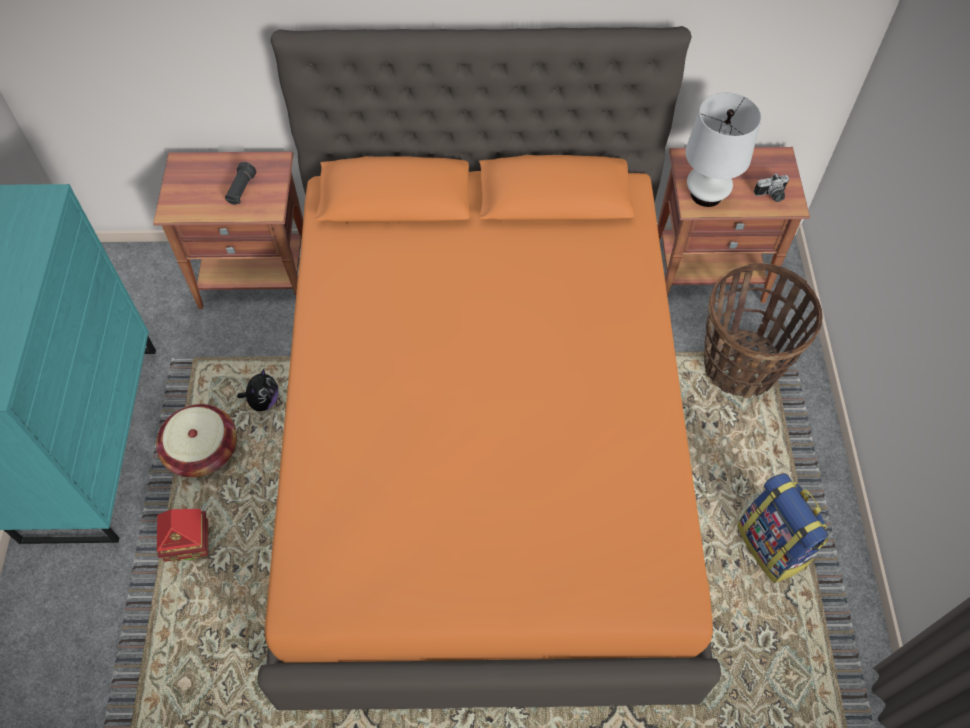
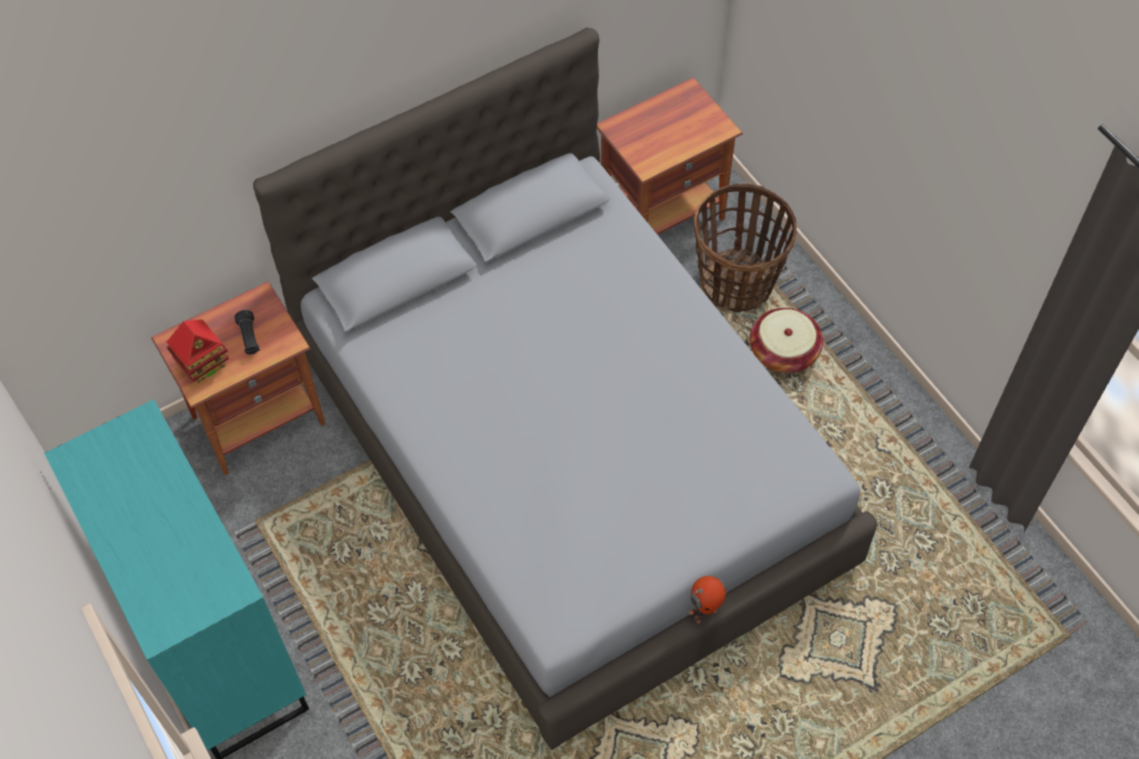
camera: 30 degrees left, 0 degrees up
basket [156,404,237,477] -> basket moved to [750,308,823,373]
toy house [157,509,208,562] -> toy house moved to [166,319,229,383]
plush toy [237,369,278,411] -> none
orange bed [257,26,721,710] -> grey bed [253,27,877,750]
white table lamp [685,93,761,207] -> none
backpack [737,473,829,583] -> none
camera [754,174,789,202] -> none
none -> toy robot [688,576,726,623]

